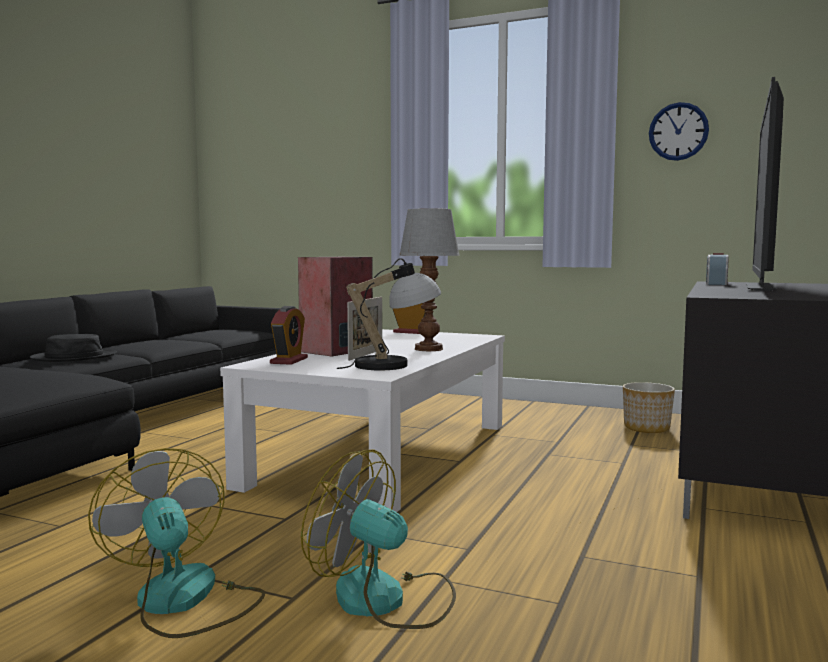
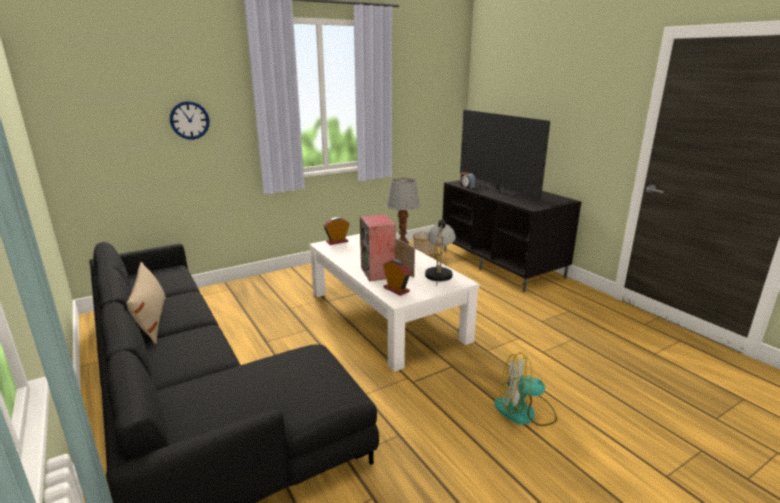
camera: 55 degrees left, 15 degrees up
black hat [30,334,117,362] -> none
fan [301,449,456,629] -> none
wall clock [649,102,709,161] -> wall clock moved to [170,101,209,140]
none -> beige pillow [126,262,166,344]

